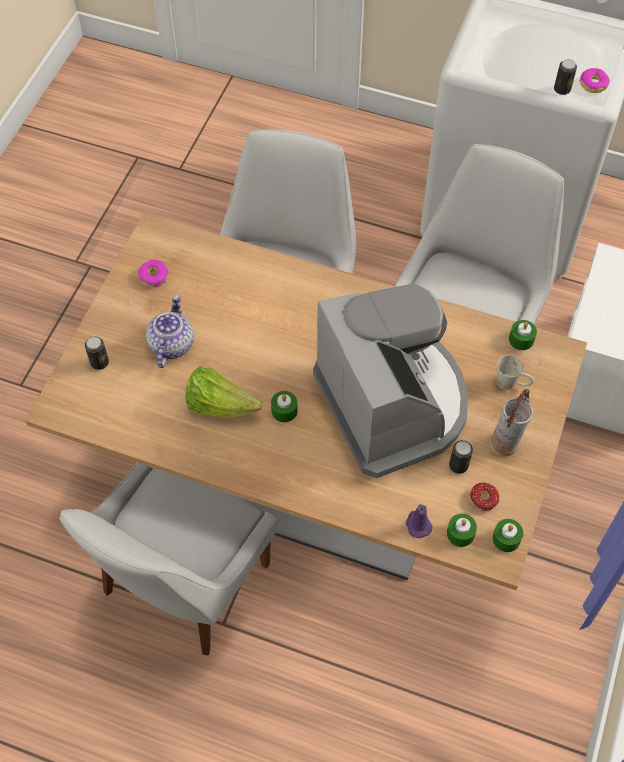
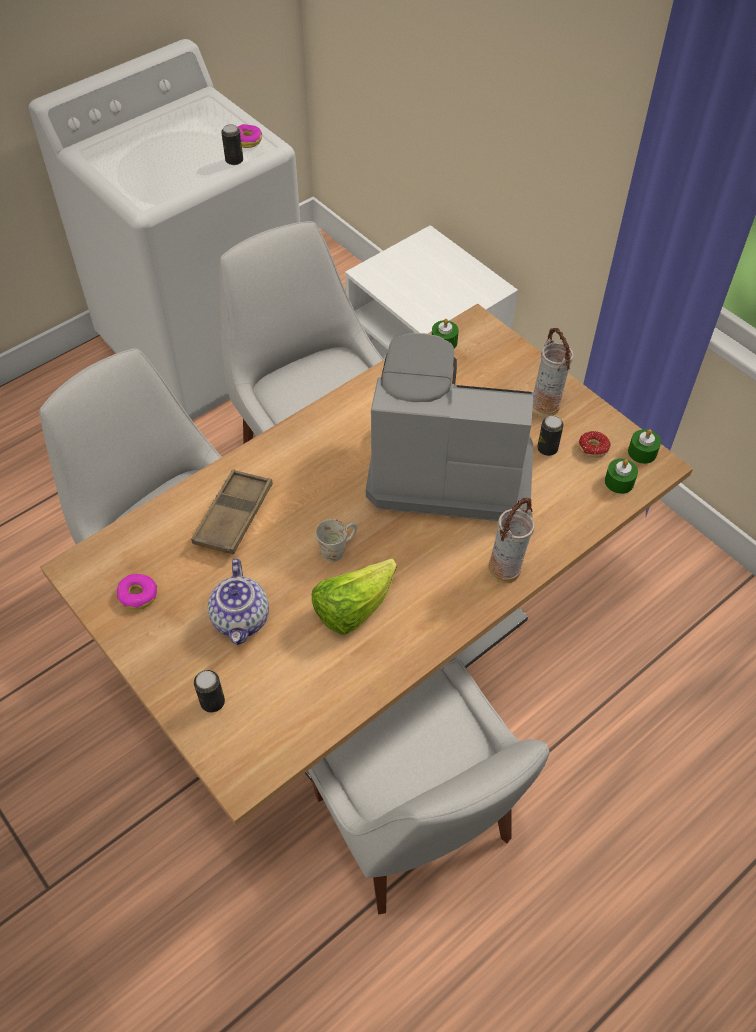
camera: 60 degrees left, 5 degrees down
teapot [146,295,194,368] -> teapot turned 135 degrees counterclockwise [208,559,269,645]
green candle [271,391,298,422] -> none
purple candle [406,504,433,538] -> none
white mug [496,355,534,390] -> white mug moved to [316,519,358,562]
none -> brown tray [191,470,273,555]
none -> vase [488,498,535,583]

